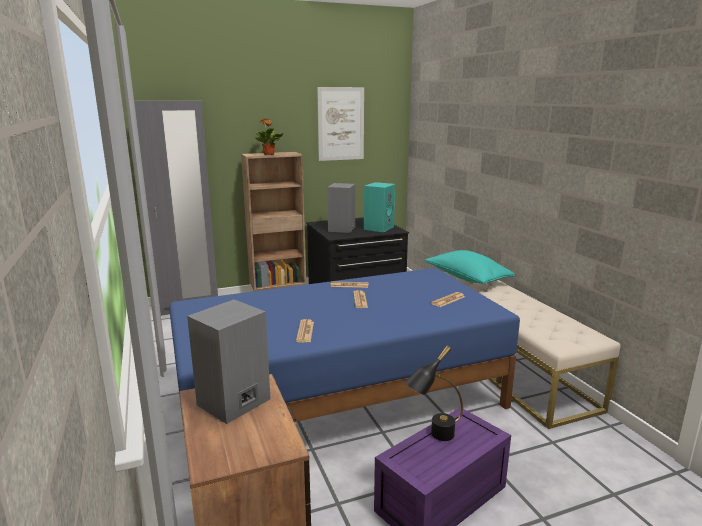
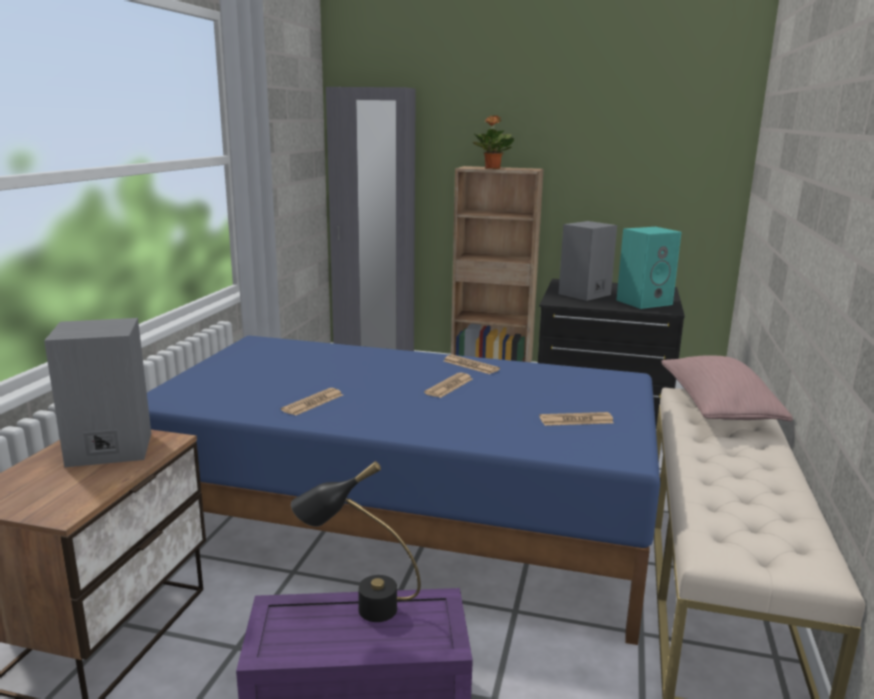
camera: 35 degrees right, 0 degrees up
picture [317,87,364,161] -> none
turquoise pillow [425,250,515,284] -> pink pillow [661,355,793,421]

